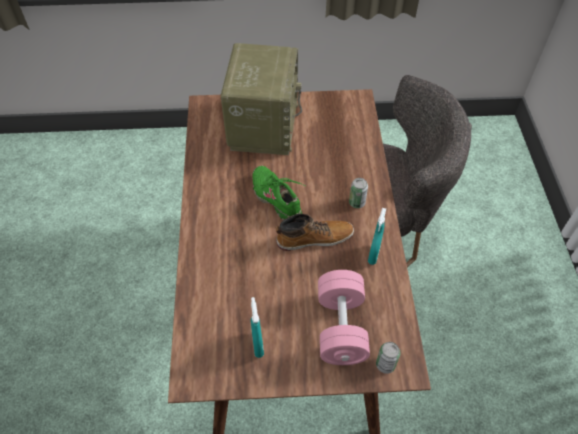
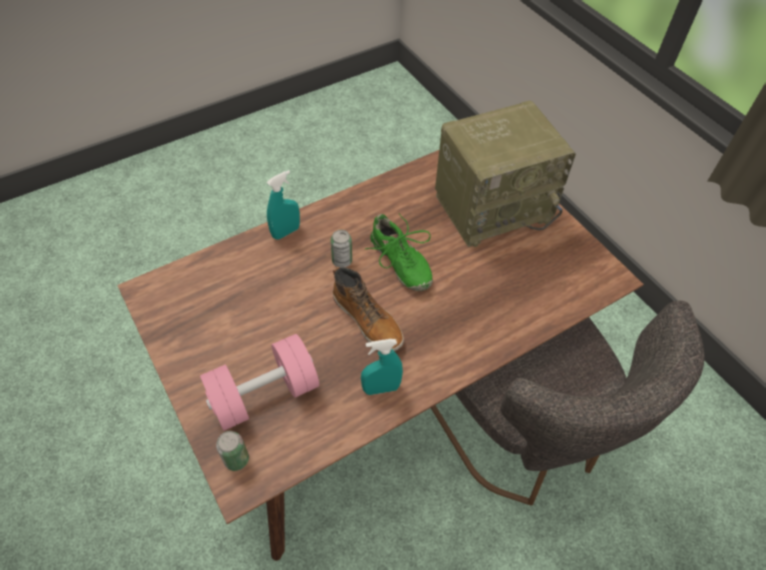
camera: 60 degrees right, 0 degrees up
turquoise spray bottle [251,297,264,358] -> turquoise spray bottle moved to [267,170,300,240]
green shoe [252,166,305,220] -> green shoe turned 120 degrees clockwise [364,213,433,291]
can [349,178,368,208] -> can moved to [330,230,352,268]

